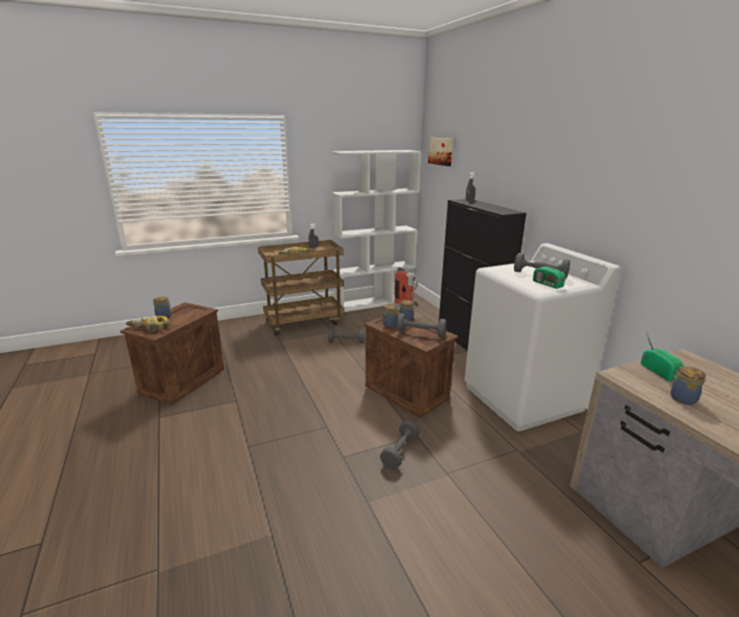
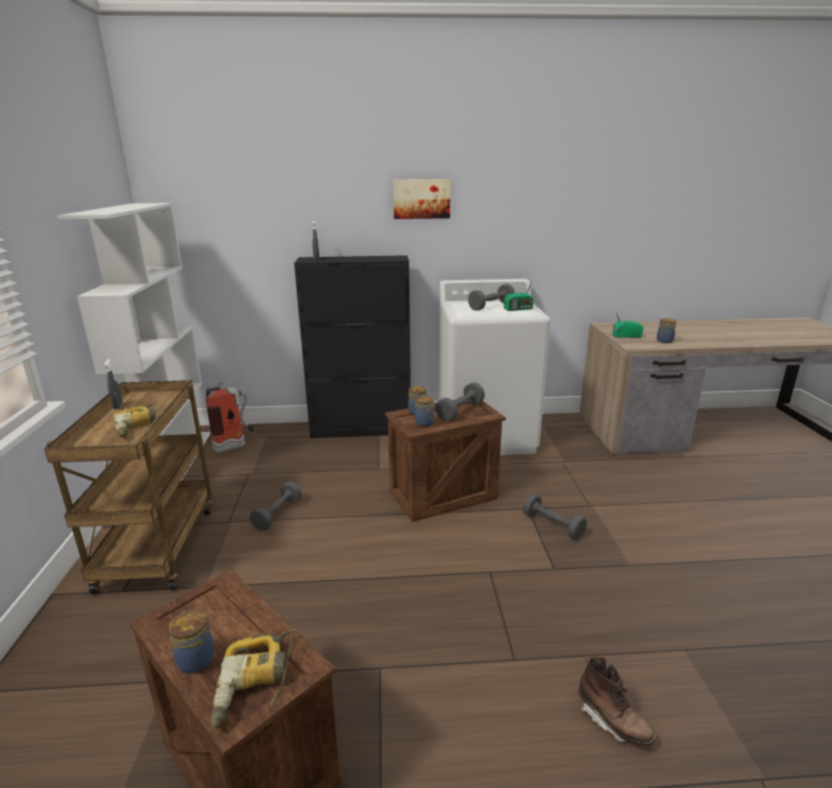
camera: 70 degrees left, 0 degrees up
picture [428,138,453,166] -> picture moved to [393,179,450,219]
none -> brown boot [578,656,656,746]

